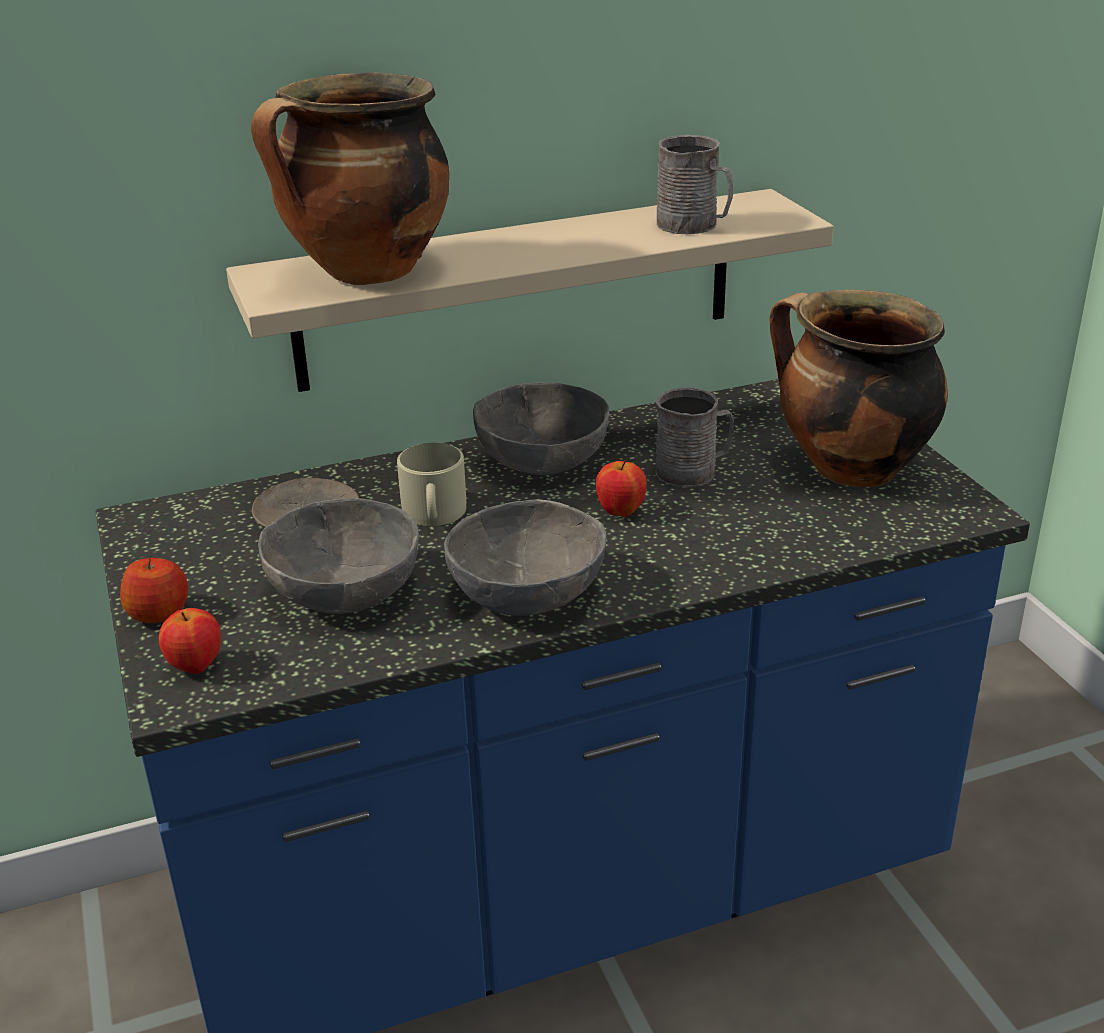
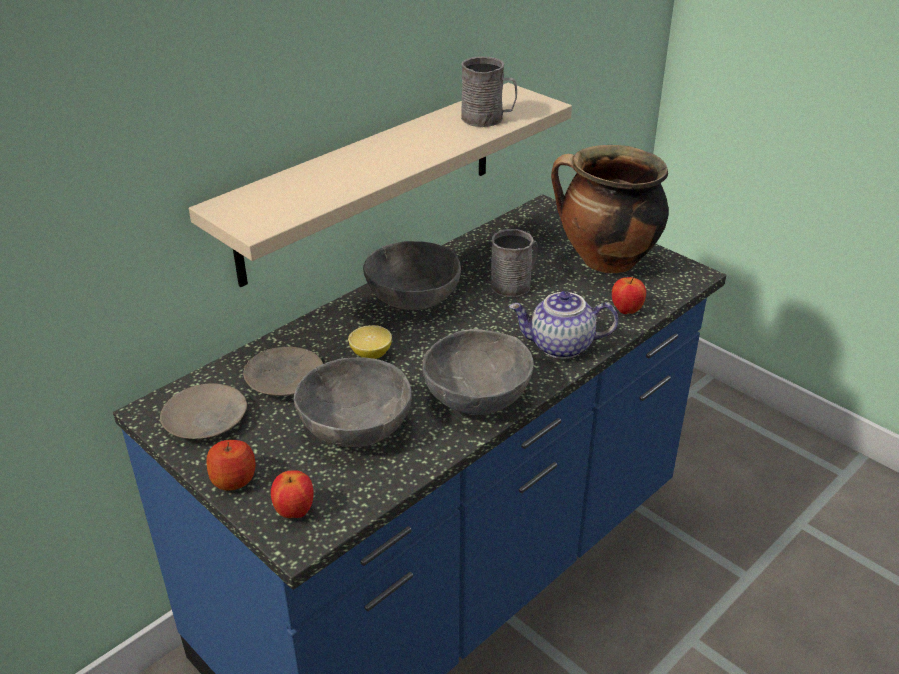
camera: 25 degrees left, 5 degrees up
cooking pot [251,72,449,285] -> none
beige mug [397,443,466,526] -> lemon [348,325,392,359]
apple [596,460,646,517] -> apple moved to [612,276,646,314]
none -> beige plate [160,383,247,439]
none -> teapot [509,291,618,359]

